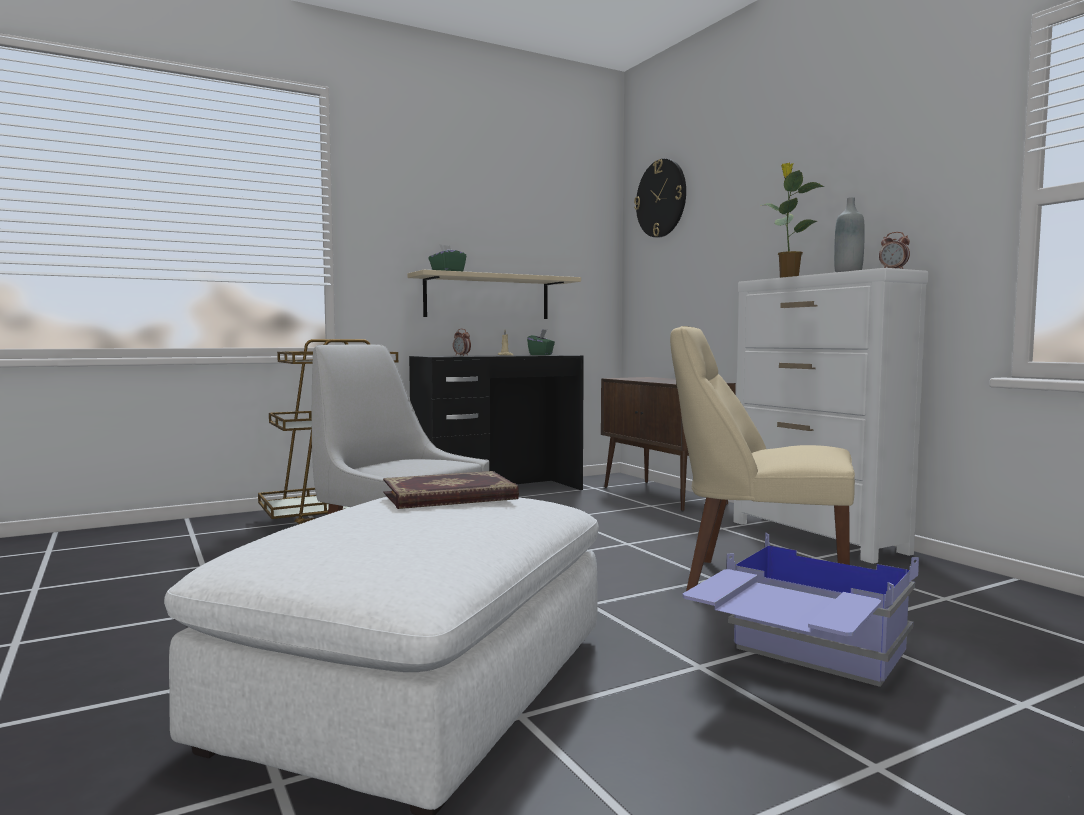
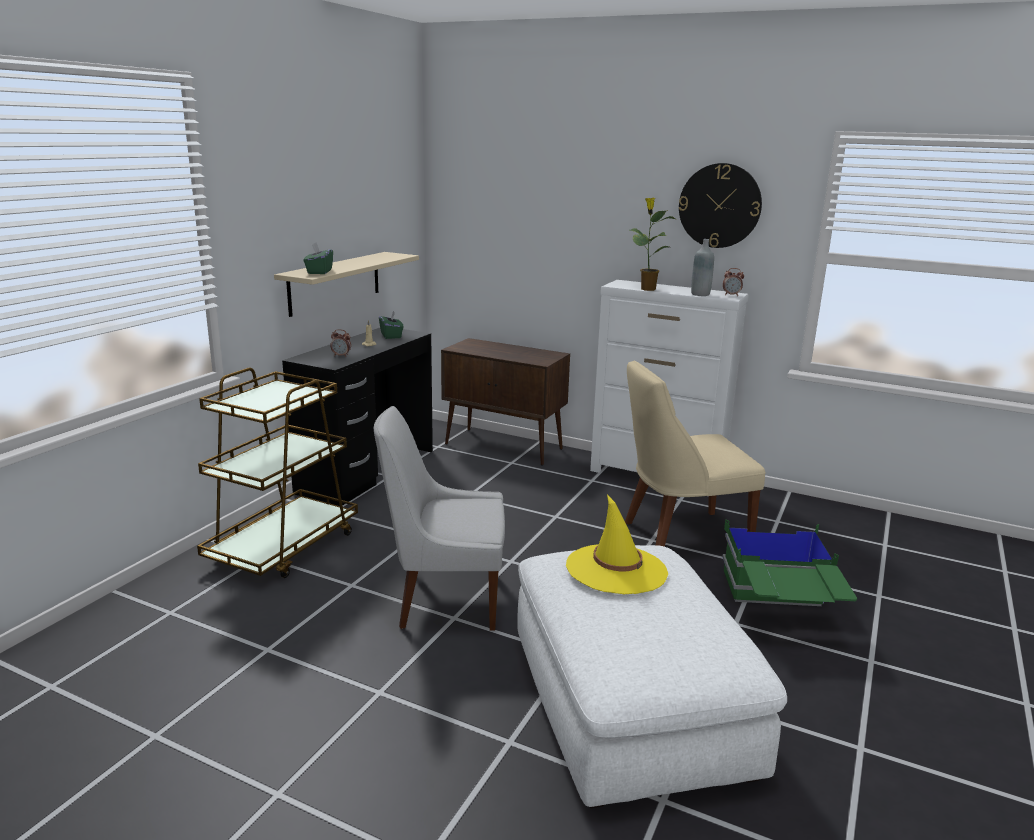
camera: 35 degrees left, 15 degrees up
book [383,471,519,509] -> yellow hat [566,495,668,594]
wall clock [634,159,686,238] -> wall clock moved to [679,163,762,248]
blue storage box [682,533,919,687] -> green storage box [722,520,857,606]

